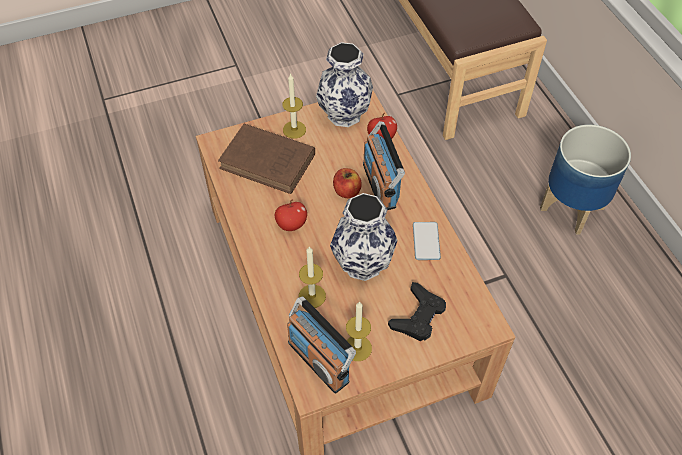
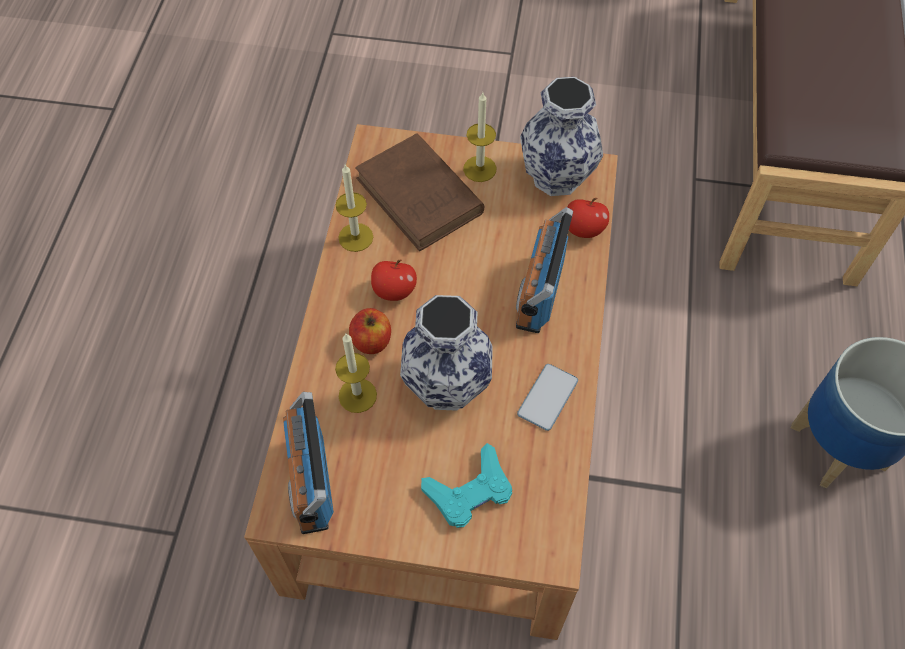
camera: 30 degrees right, 5 degrees up
apple [333,168,362,198] -> apple moved to [349,308,391,354]
candle [346,301,372,361] -> candle moved to [336,165,373,252]
black game controller [388,282,446,341] -> turquoise game controller [421,443,512,528]

